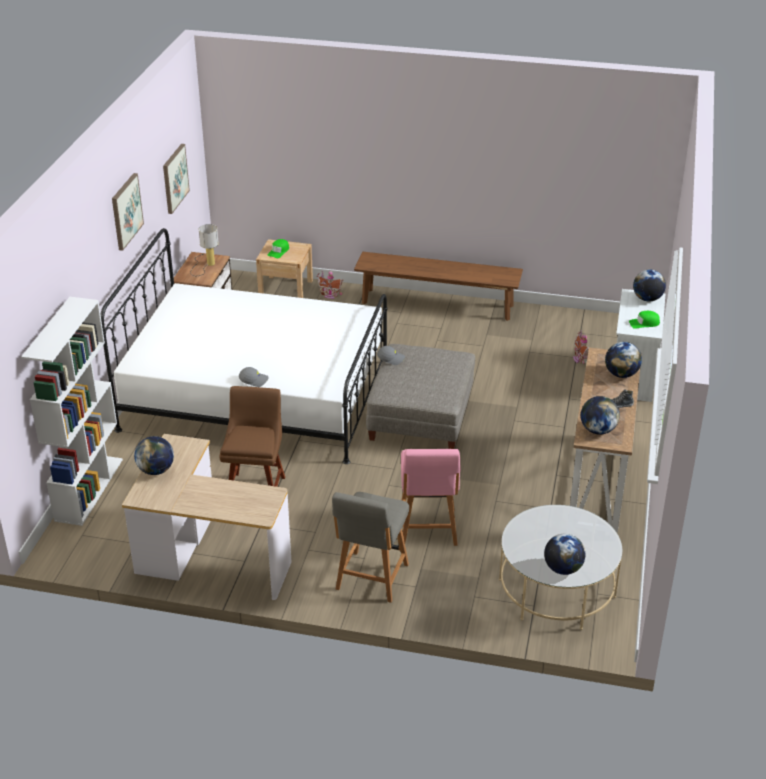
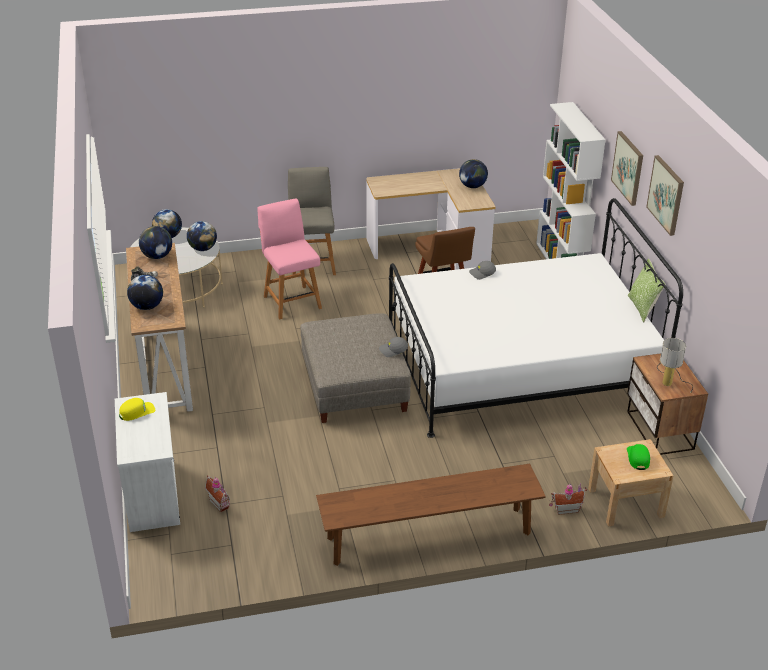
camera: 155 degrees right, 0 degrees up
picture [163,144,190,214] -> picture moved to [611,131,643,206]
green cap [629,311,660,329] -> yellow cap [119,398,155,421]
globe [633,269,666,302] -> globe moved to [187,221,217,251]
none -> pillow [628,258,665,322]

